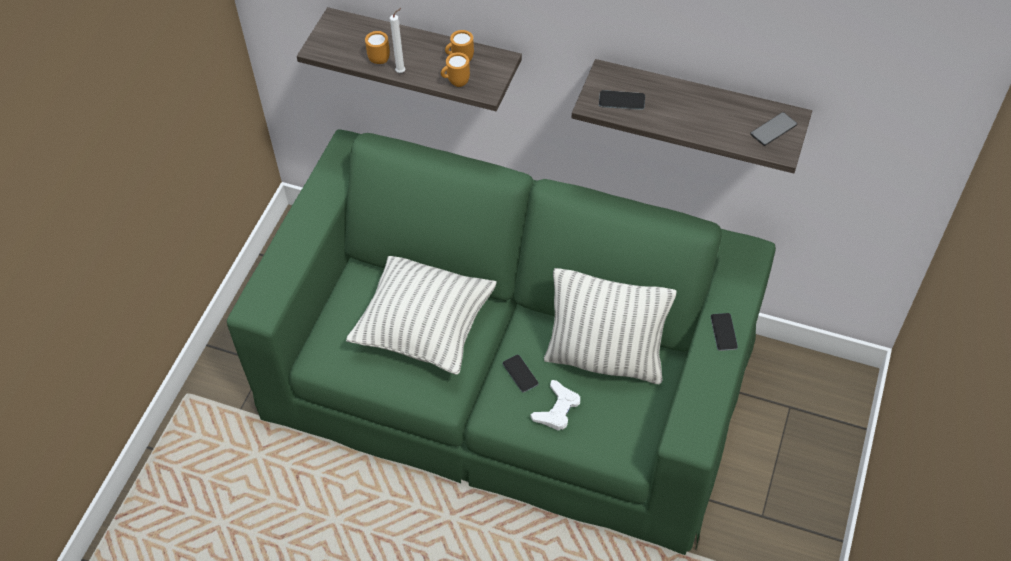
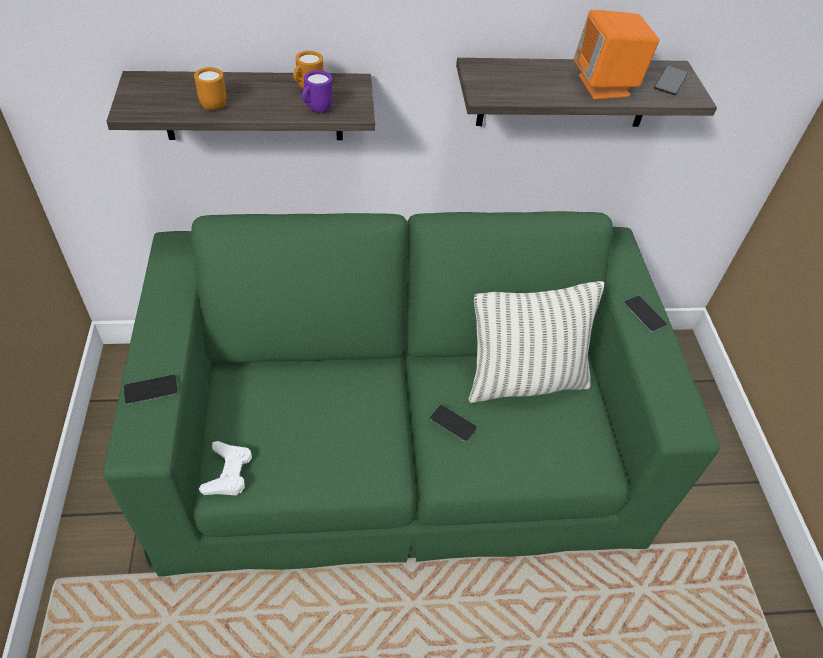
camera: 30 degrees left, 5 degrees down
pillow [346,256,497,375] -> none
white candle [390,8,405,73] -> none
orange mug [441,52,470,87] -> purple mug [302,70,333,113]
white game controller [531,380,580,431] -> white game controller moved to [199,441,252,495]
phone [599,90,645,110] -> phone moved to [123,375,178,405]
none -> orange speaker [574,10,659,99]

